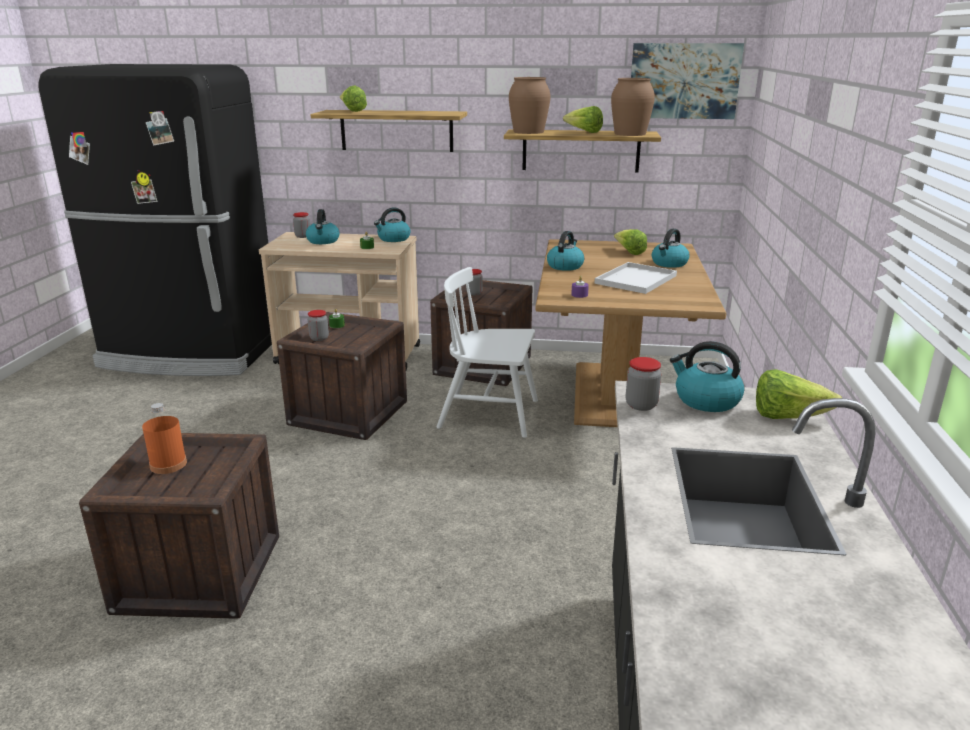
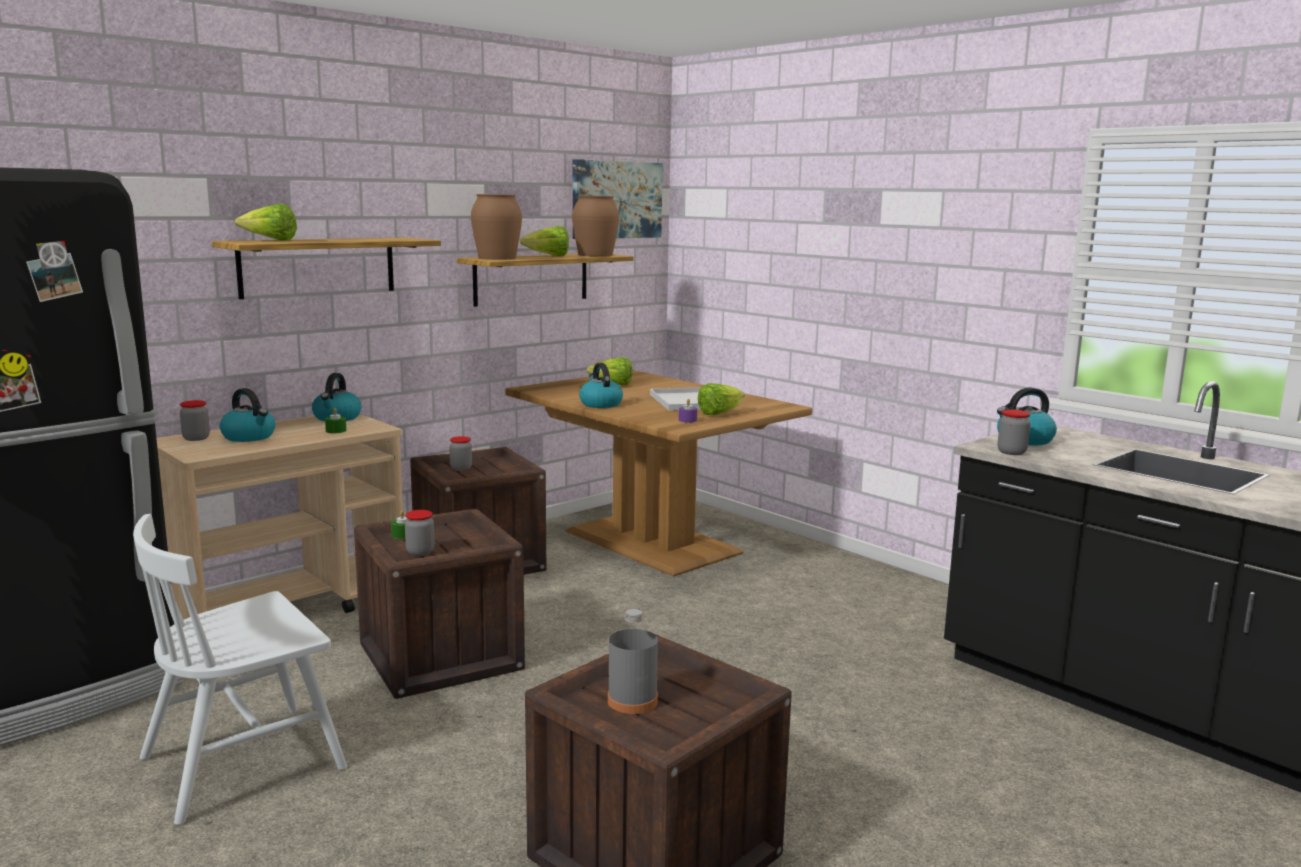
camera: 50 degrees left, 10 degrees down
orange bottle [142,403,187,474] -> grey bottle [608,609,658,714]
white chair [436,267,538,438] -> white chair moved to [133,514,347,825]
kettle [652,228,690,268] -> none
lettuce [756,369,842,419] -> lettuce moved to [698,383,745,415]

